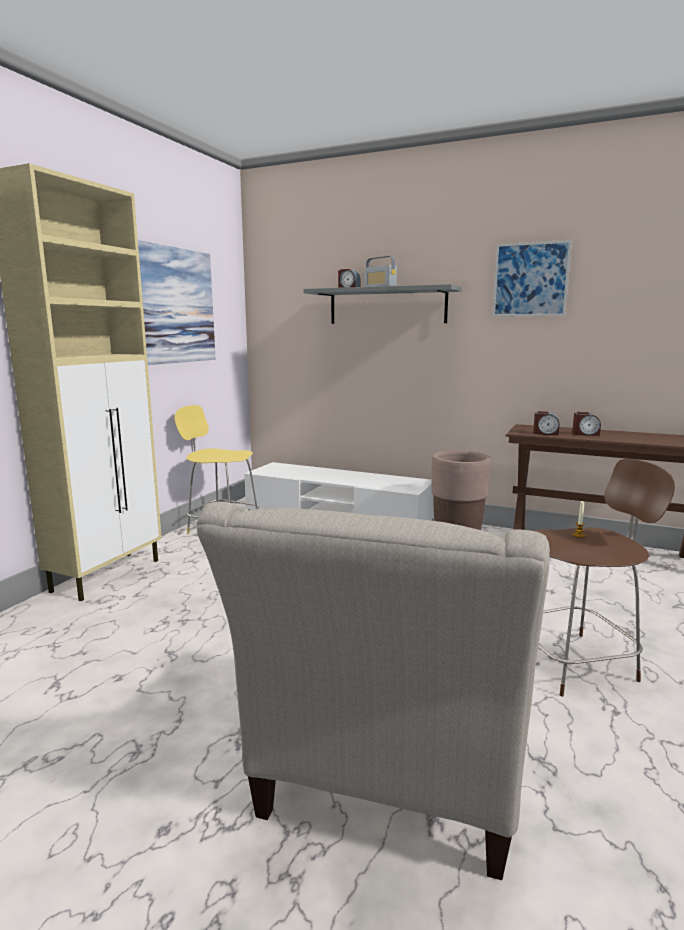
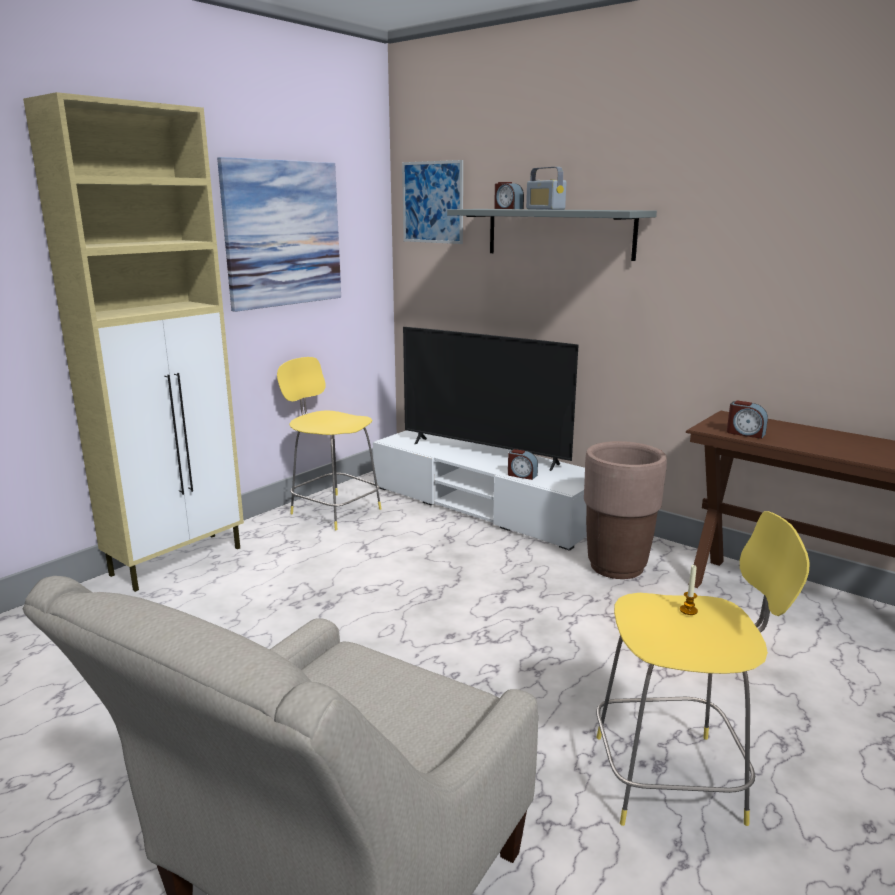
camera: 15 degrees right, 5 degrees up
picture [492,240,572,317] -> picture moved to [402,160,463,244]
brown stool [534,459,675,696] -> yellow stool [596,511,810,826]
alarm clock [572,412,601,436] -> alarm clock moved to [508,449,538,480]
none -> television [403,327,578,471]

